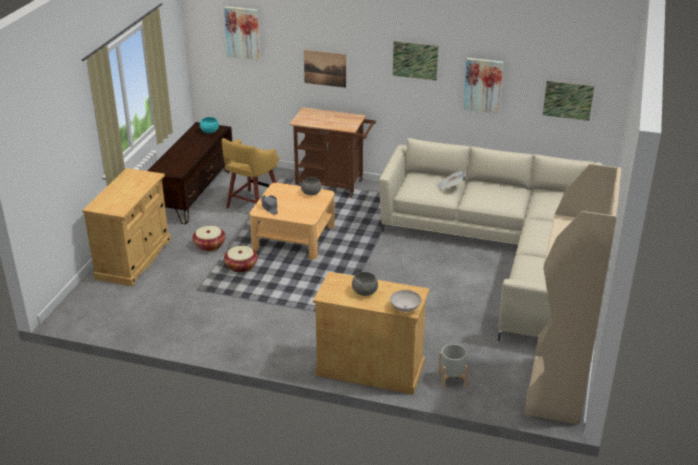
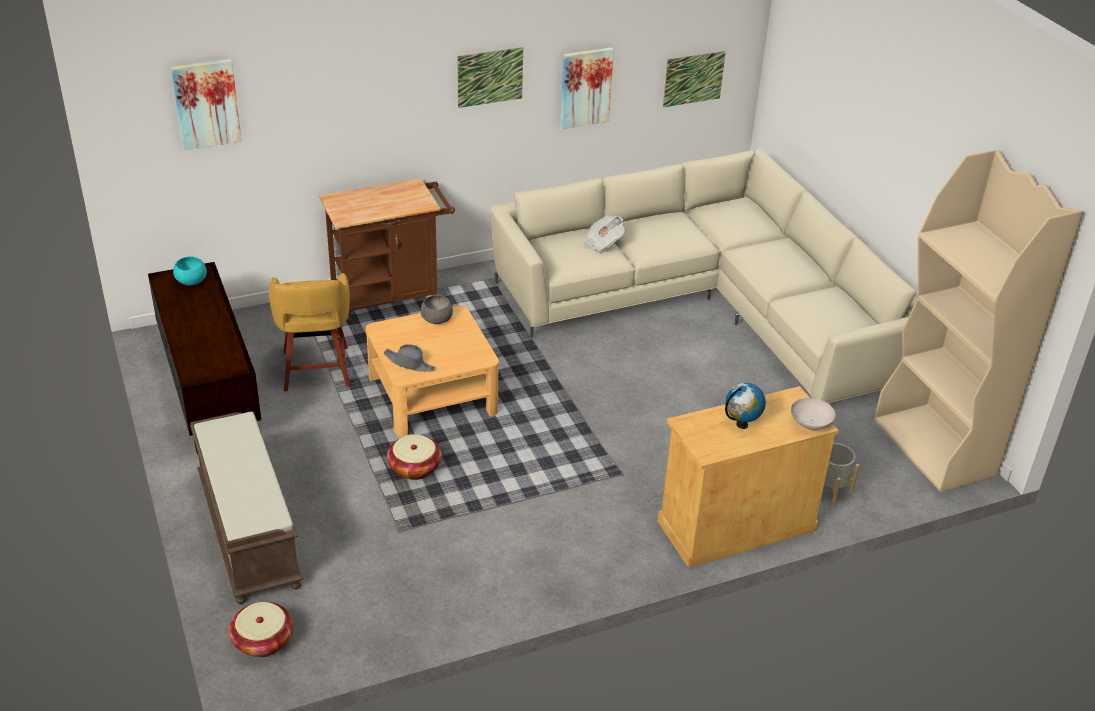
camera: 40 degrees left, 5 degrees up
beige cabinet [82,168,171,286] -> brown bench [190,411,303,604]
basket [192,226,226,251] -> basket moved to [229,602,294,657]
picture [304,50,346,88] -> none
grey bowl [352,272,378,296] -> globe [725,383,766,429]

